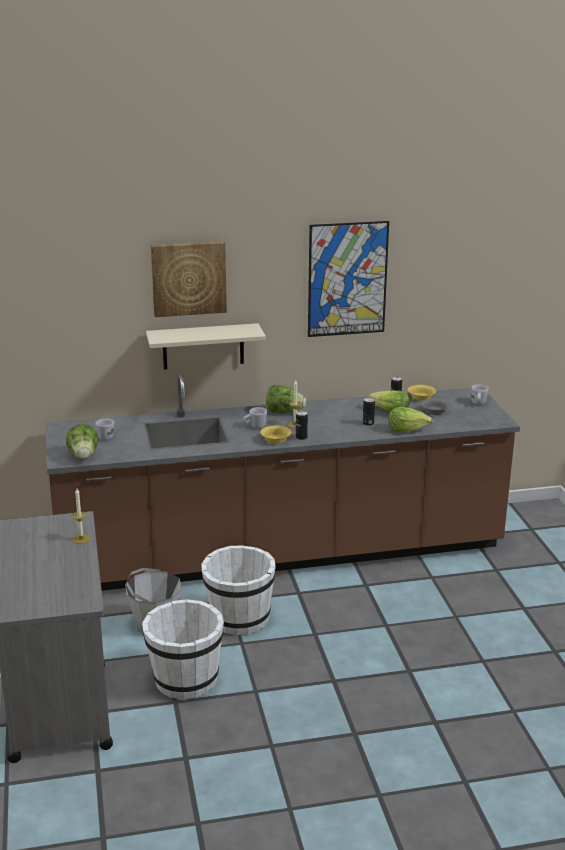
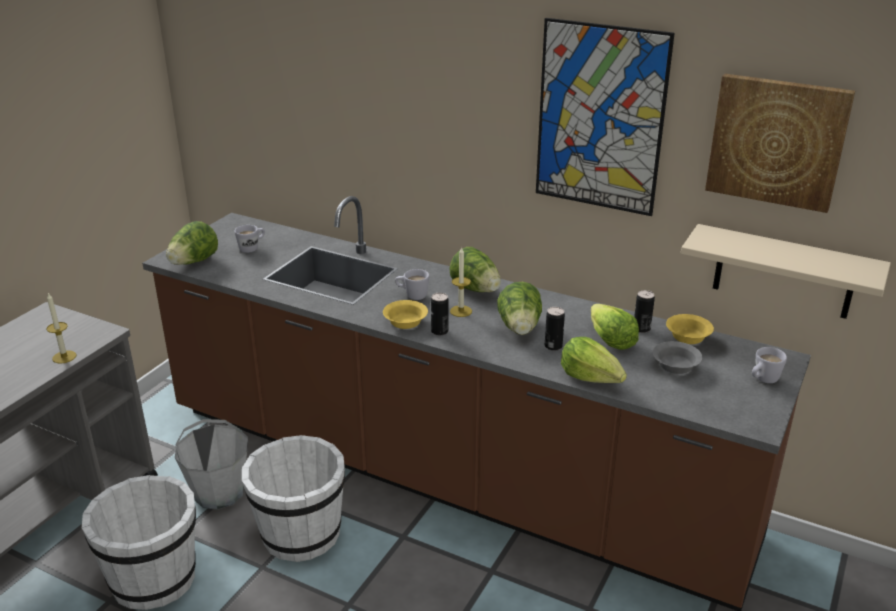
camera: 40 degrees right, 5 degrees up
beige shelf [146,323,266,370] -> beige shelf moved to [681,224,891,319]
picture [151,241,227,317] -> picture moved to [705,74,855,213]
none -> lettuce [497,282,542,335]

